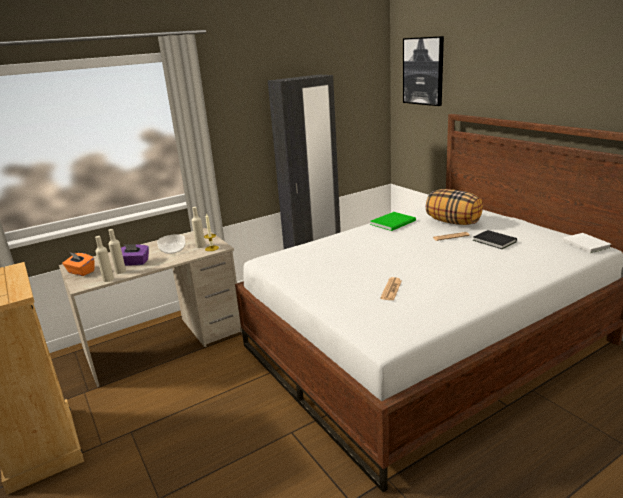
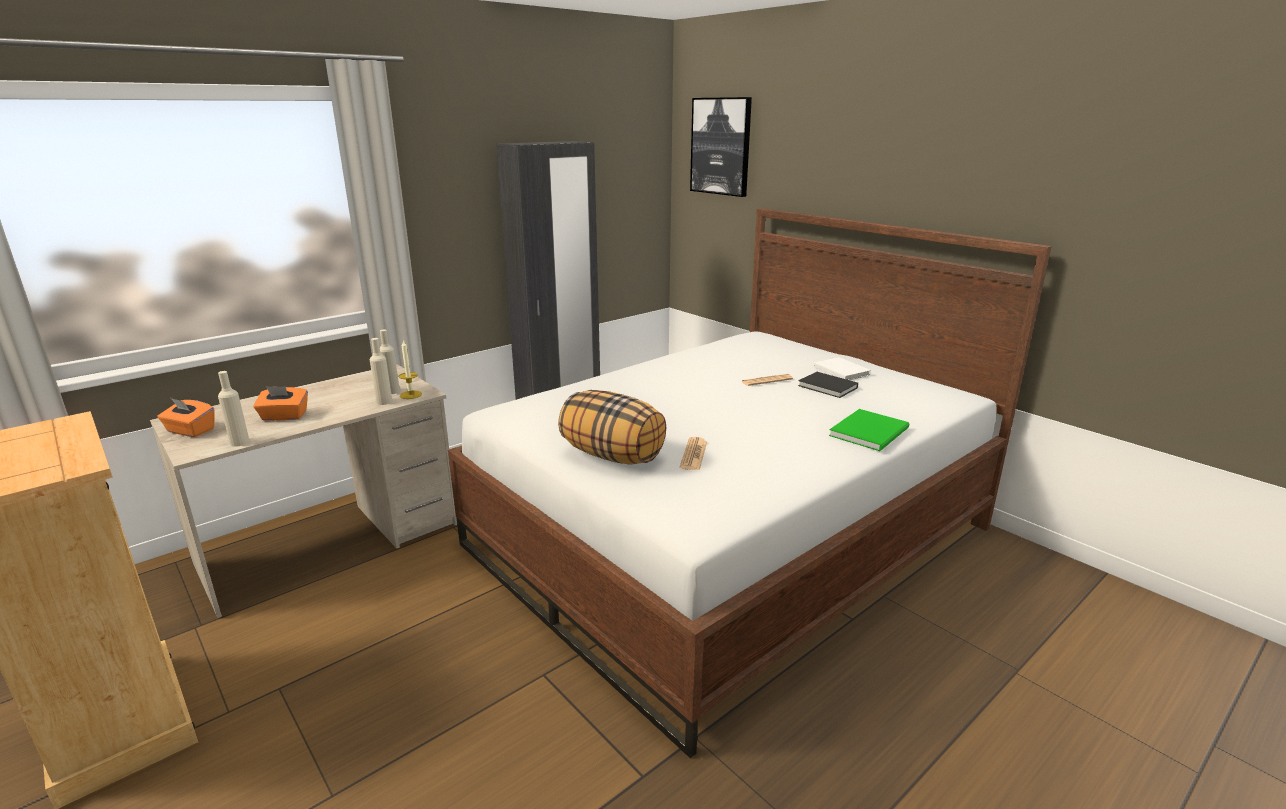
camera: 10 degrees left, 0 degrees up
beige bottle [108,229,126,274] -> beige bottle moved to [370,338,392,405]
purple tissue box [121,244,149,266] -> orange tissue box [253,386,308,421]
bowl [157,234,186,254] -> none
green book [370,212,416,231] -> green book moved to [829,409,909,451]
pillow [426,189,483,225] -> pillow moved to [558,390,666,465]
white book [562,233,611,253] -> white book moved to [814,357,871,380]

